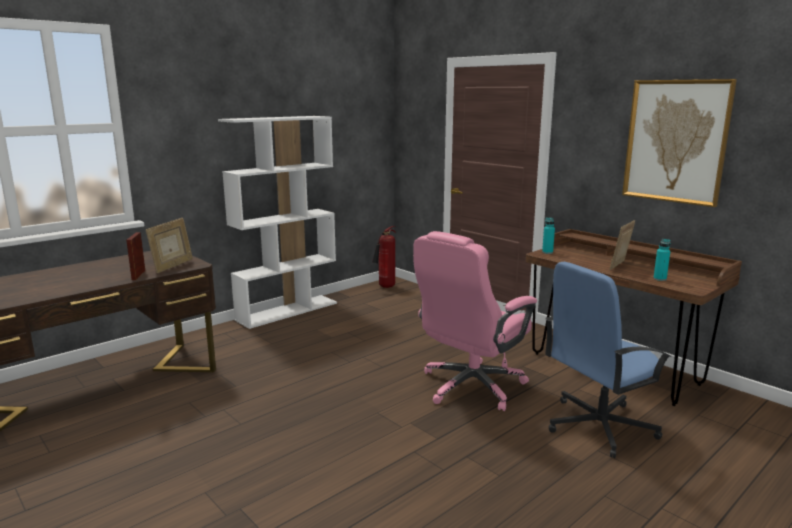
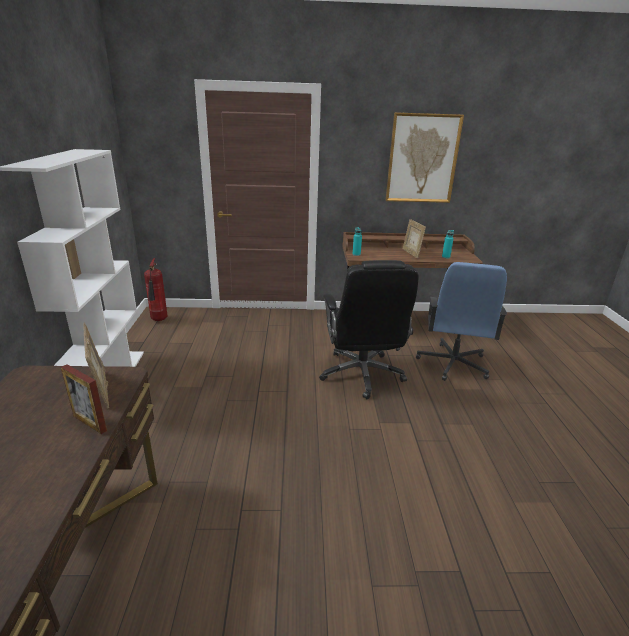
camera: 50 degrees left, 10 degrees up
pink office chair [413,231,537,411] -> black office chair [319,260,419,399]

